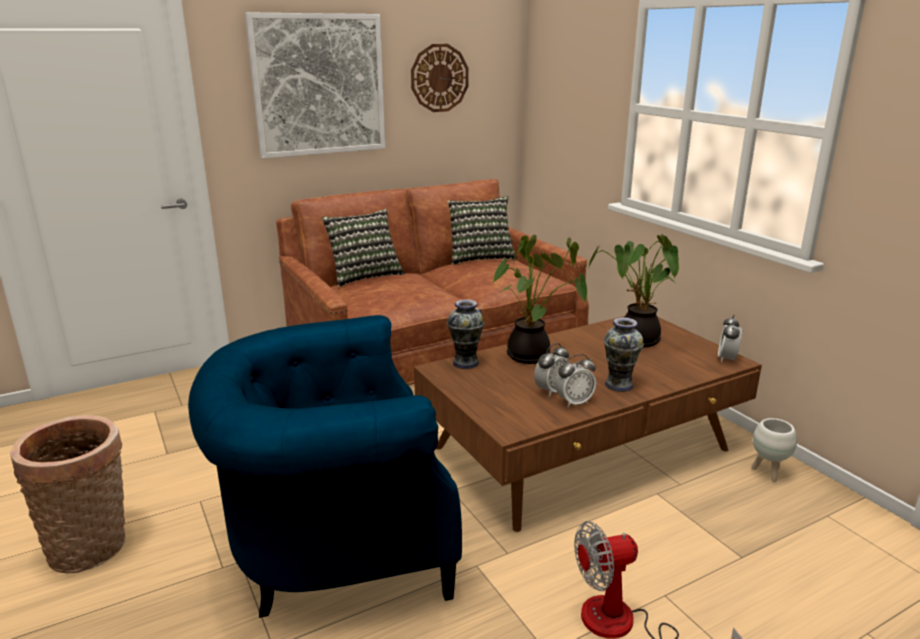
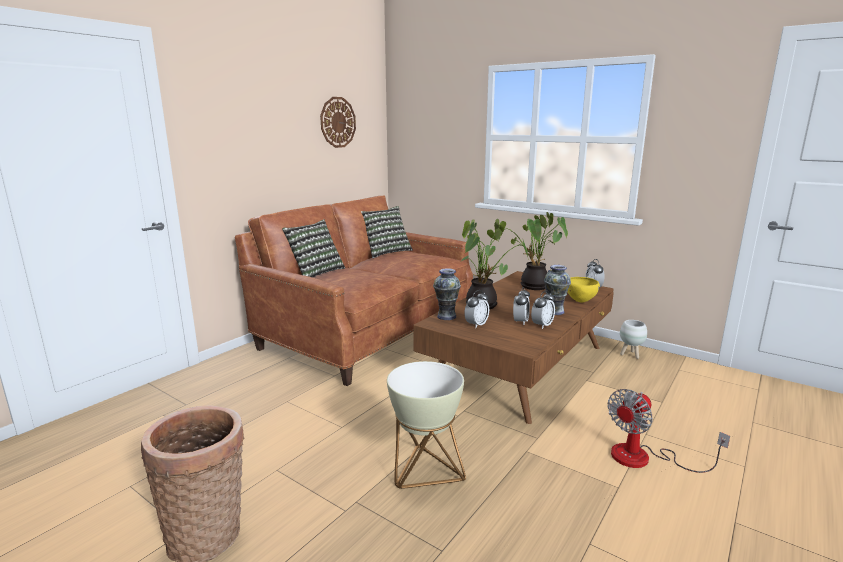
camera: 25 degrees left, 5 degrees down
blue armchair [188,315,462,618] -> planter [387,361,466,489]
picture [245,12,385,159] -> none
none -> alarm clock [465,290,489,328]
none -> yellow bowl [568,277,600,302]

